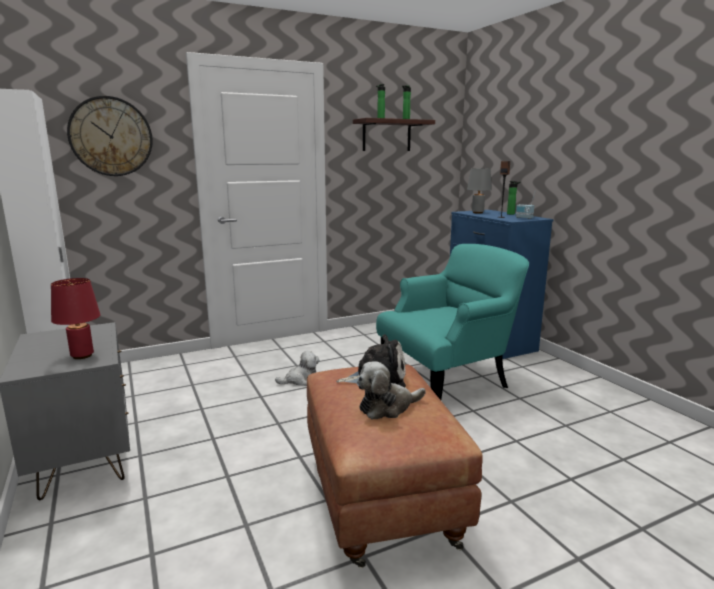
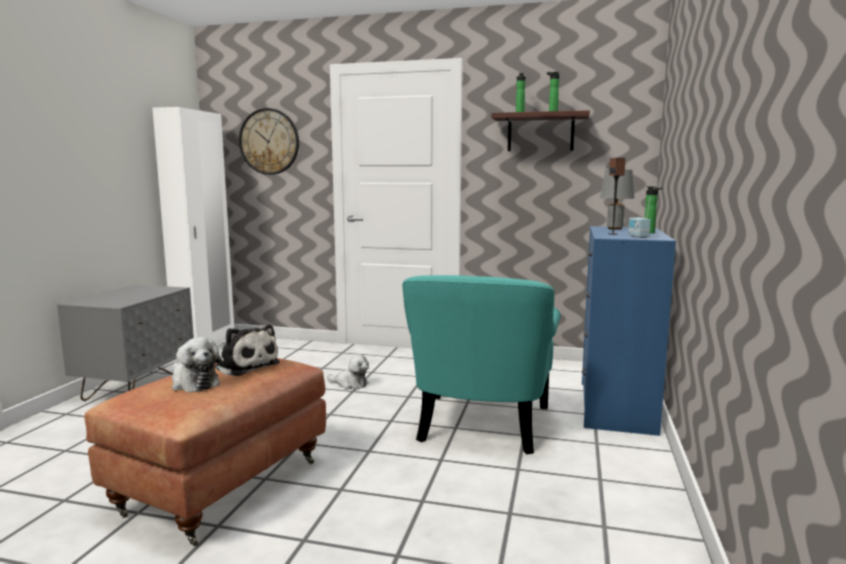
camera: 40 degrees right, 5 degrees down
red table lamp [51,278,100,359] -> none
plush toy [357,361,426,420] -> plush toy turned 150 degrees counterclockwise [172,337,222,392]
turquoise armchair [376,244,529,400] -> turquoise armchair turned 90 degrees clockwise [402,275,561,454]

